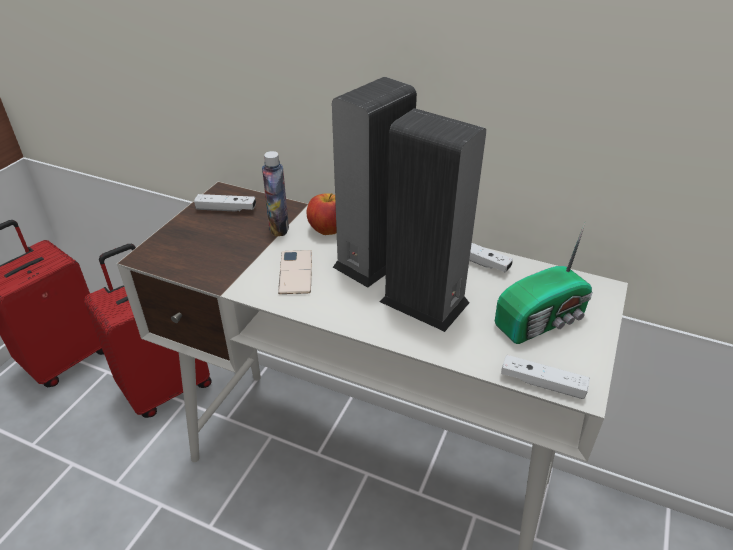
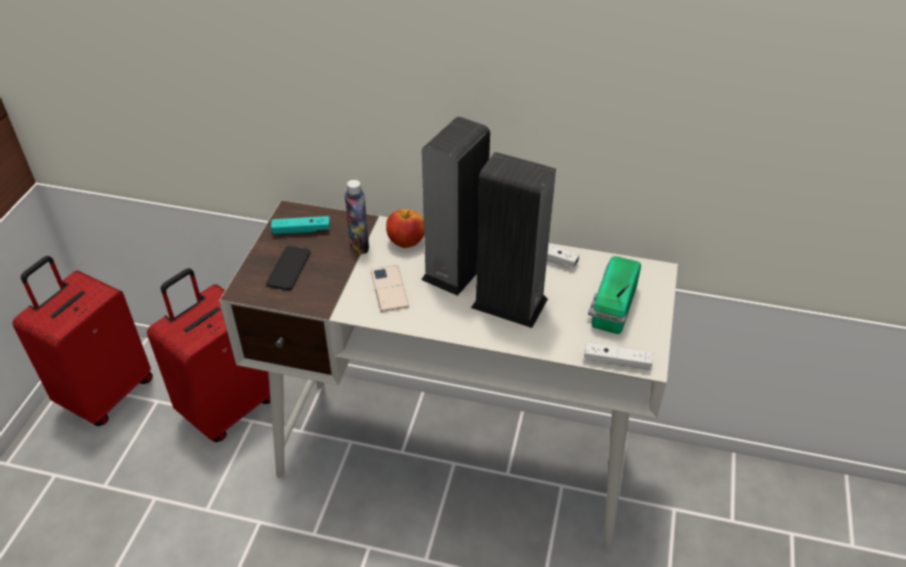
camera: 10 degrees left, 5 degrees up
white game controller [194,194,256,211] -> turquoise game controller [271,216,330,235]
radio [495,222,593,344] -> radio turned 150 degrees clockwise [588,256,641,334]
none -> phone [266,246,311,290]

